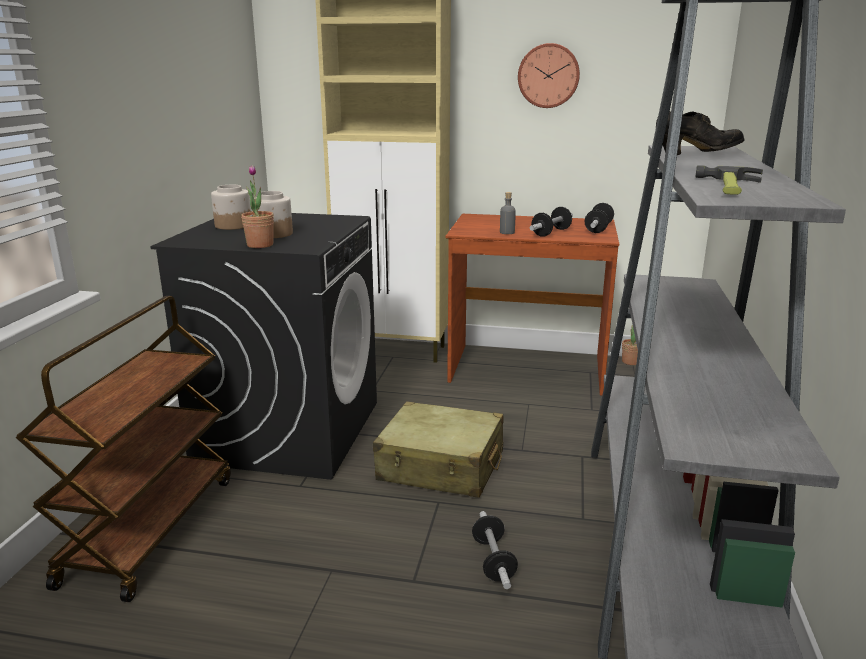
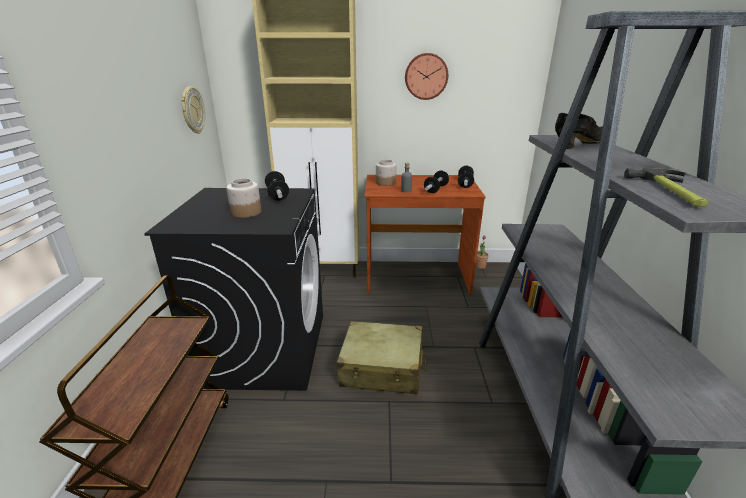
camera: 10 degrees left, 5 degrees up
jar [211,185,251,230] -> jar moved to [376,160,396,186]
potted plant [241,165,274,248] -> none
dumbbell [472,511,518,589] -> dumbbell moved to [265,171,289,201]
none -> wall clock [181,86,205,134]

